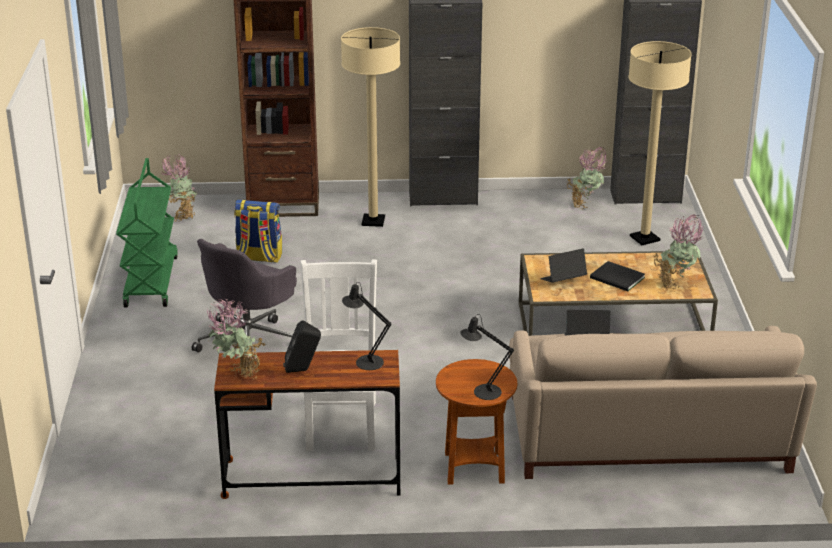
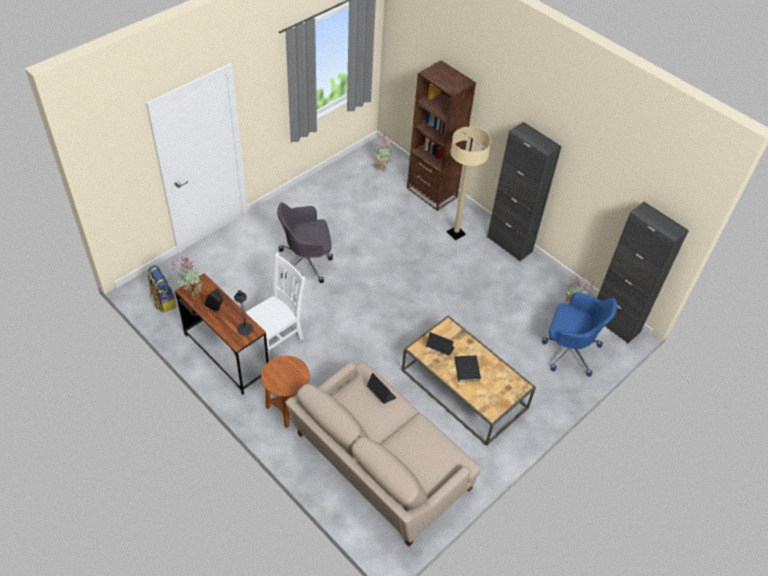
camera: 45 degrees right, 20 degrees up
green cart [116,158,178,307] -> none
backpack [234,200,282,263] -> backpack moved to [147,265,176,313]
black table lamp [460,314,514,400] -> none
beige floor lamp [628,41,692,245] -> blue office chair [542,292,617,377]
potted plant [653,215,705,289] -> none

